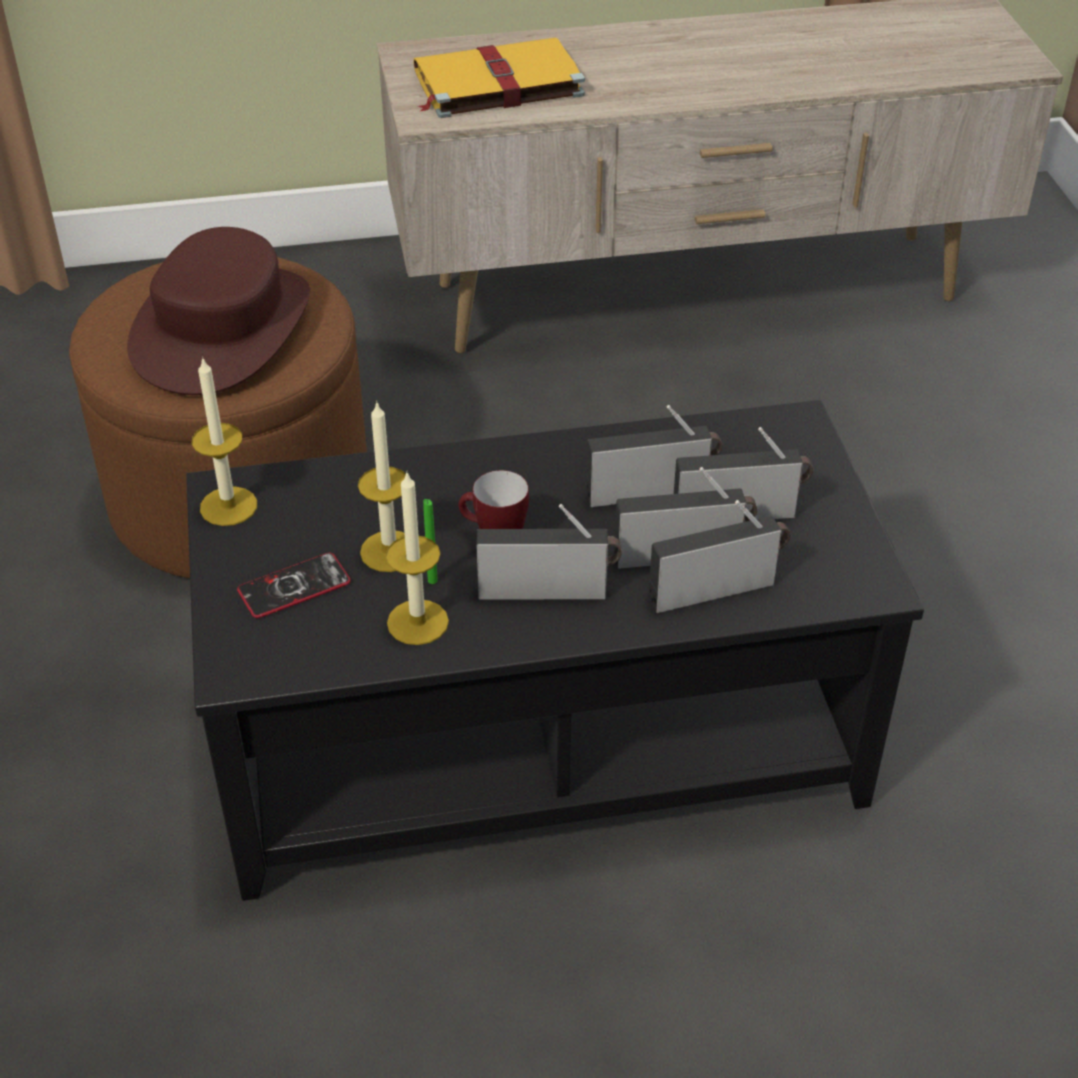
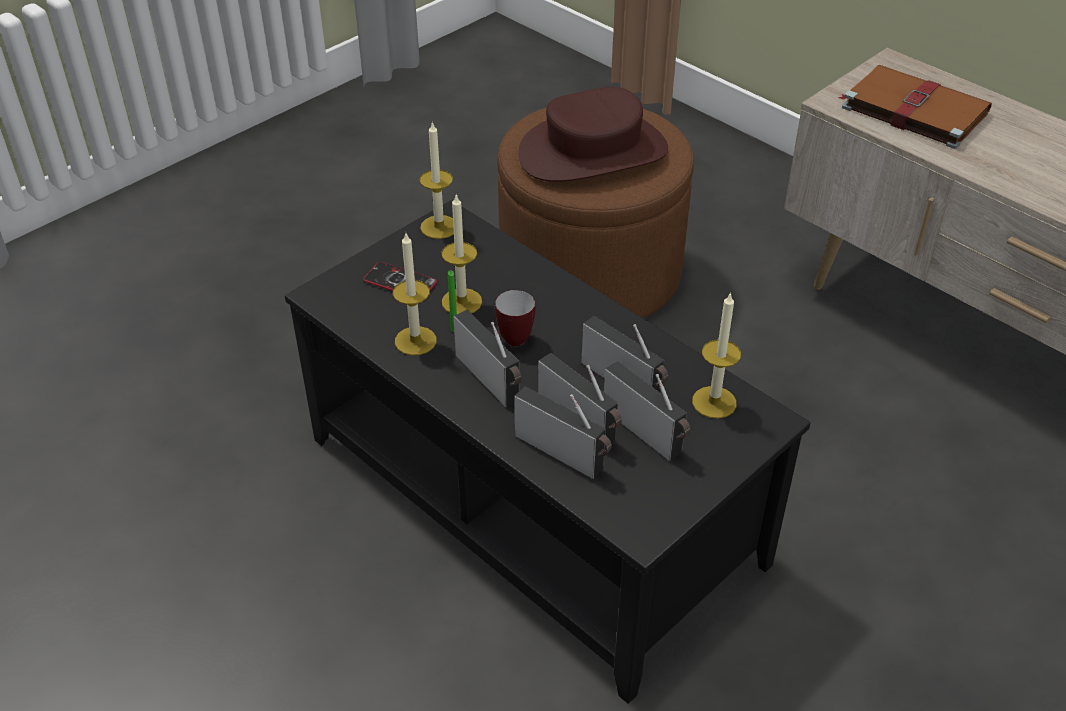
camera: 55 degrees right, 0 degrees up
yellow book [414,37,585,118] -> brown book [837,65,992,149]
none -> candle [692,292,741,419]

